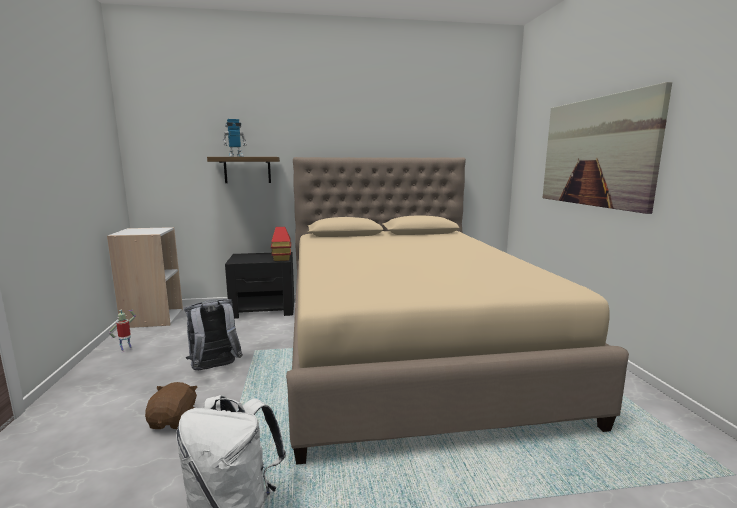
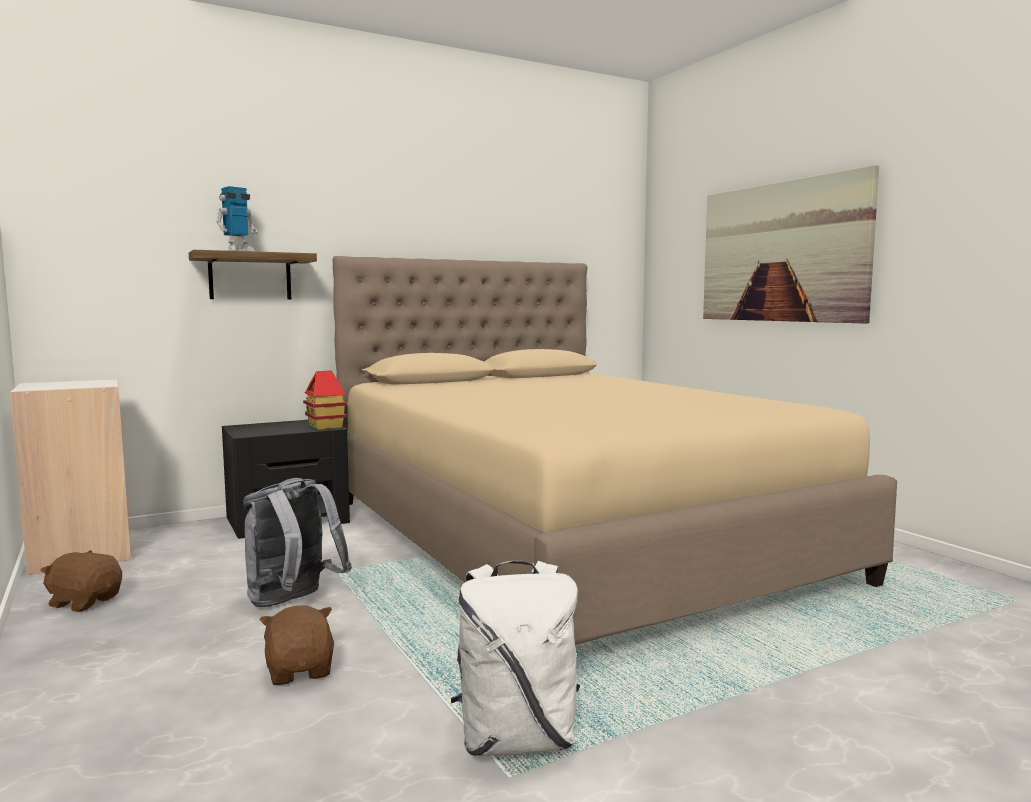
camera: 20 degrees left, 5 degrees down
toy robot [109,309,136,353] -> brown plush toy [40,550,122,612]

